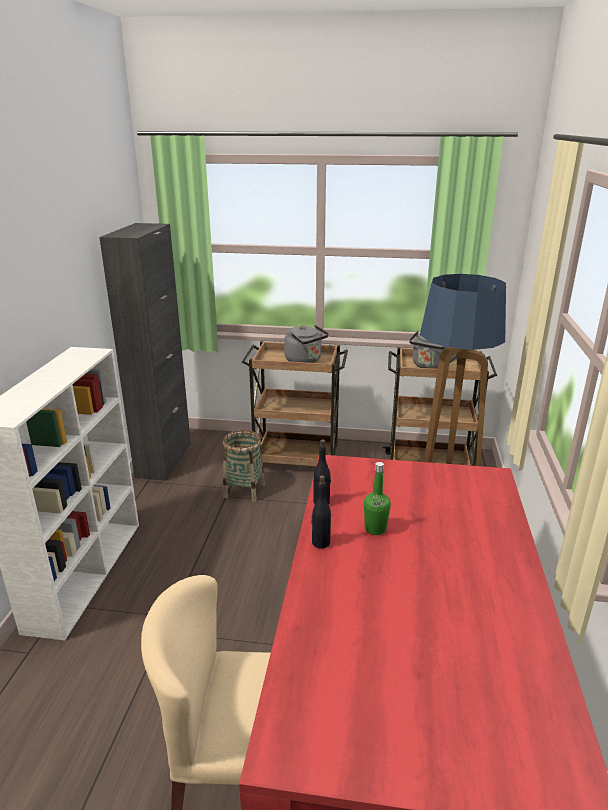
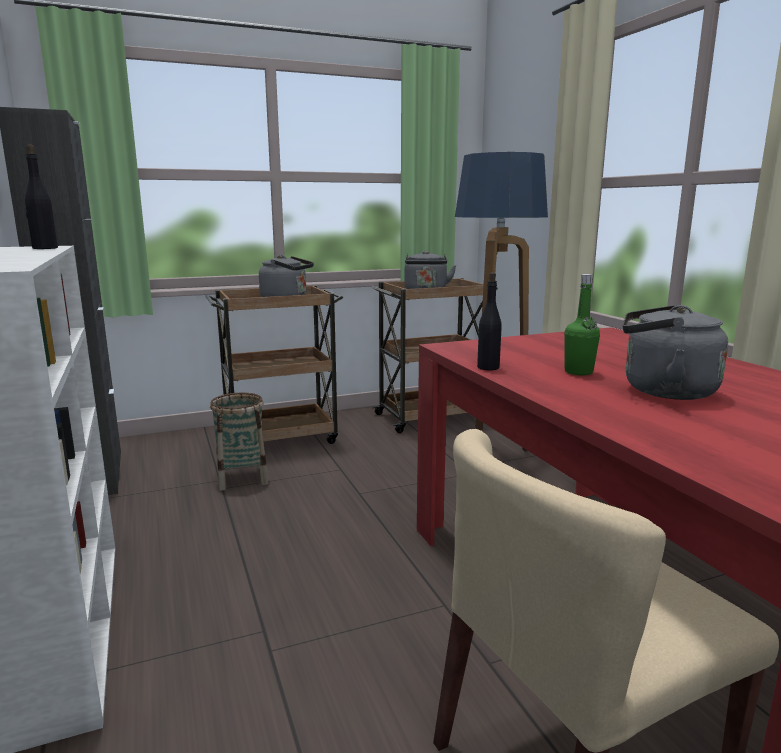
camera: 30 degrees left, 10 degrees down
black bottle [312,475,331,549] -> black bottle moved to [25,144,58,249]
none -> grey kettle [623,305,728,400]

